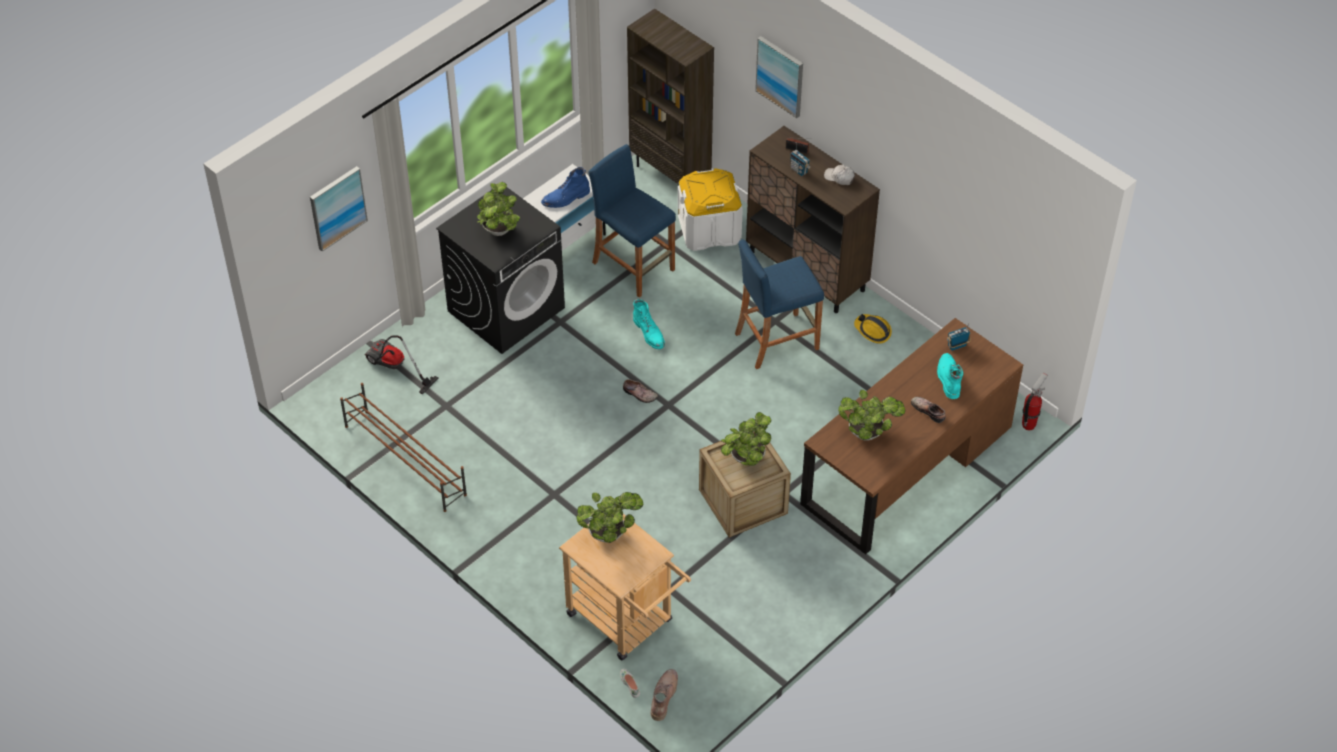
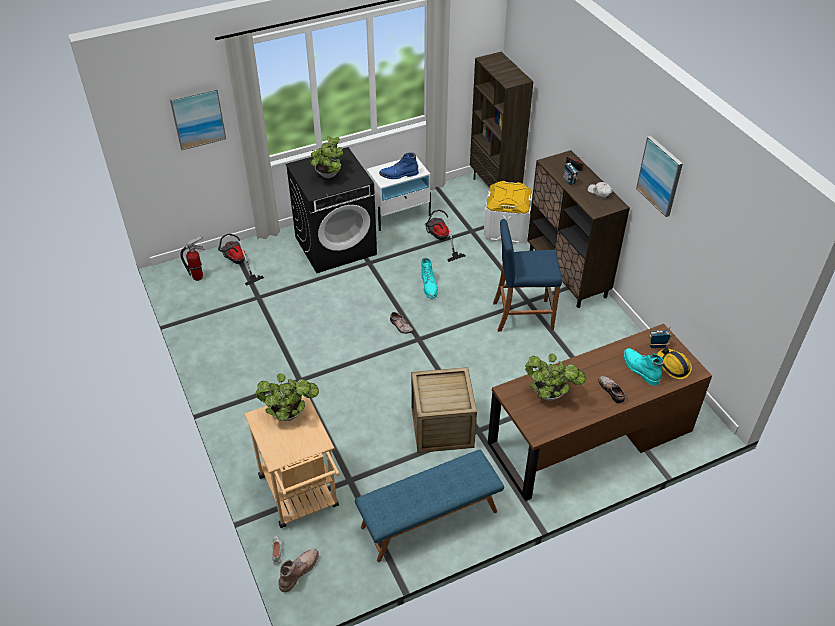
camera: 20 degrees right, 5 degrees down
brown shoe rack [340,383,467,512] -> none
blue stool [589,144,676,298] -> vacuum cleaner [425,210,465,262]
potted plant [720,412,771,466] -> none
picture [755,36,803,118] -> picture moved to [636,136,683,217]
hard hat [854,314,892,344] -> hard hat moved to [657,347,692,379]
turquoise boot [937,353,963,399] -> turquoise boot turned 45 degrees counterclockwise [623,348,664,386]
fire extinguisher [1022,372,1048,430] -> fire extinguisher moved to [180,236,204,281]
none -> blue bench [355,449,504,562]

